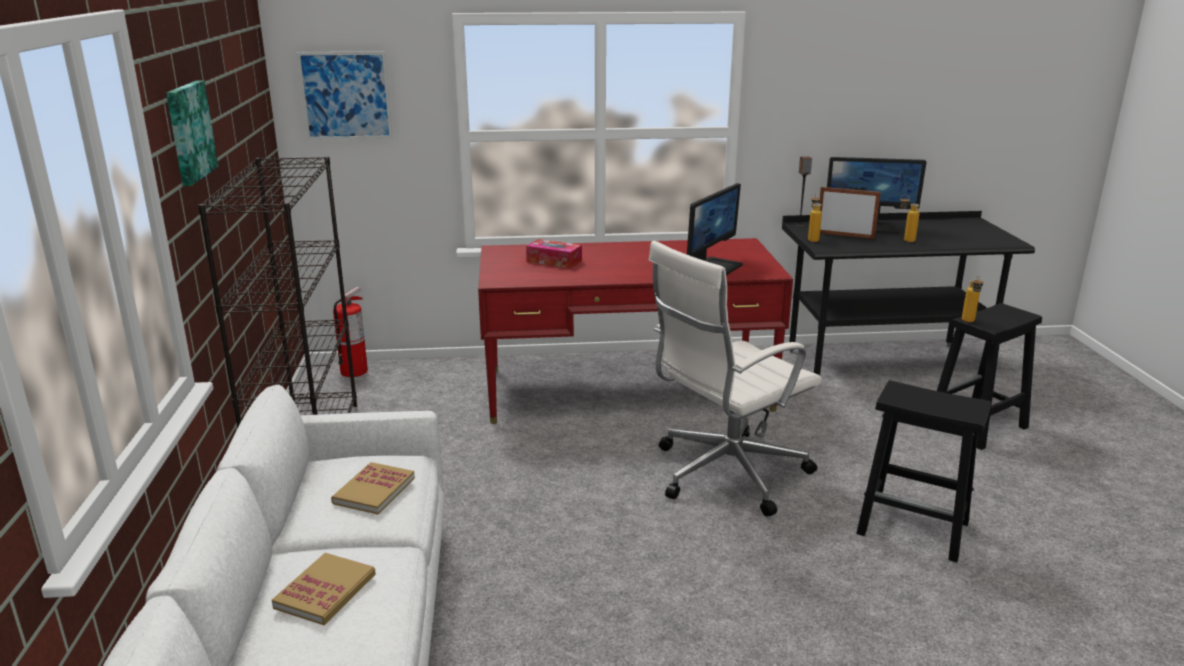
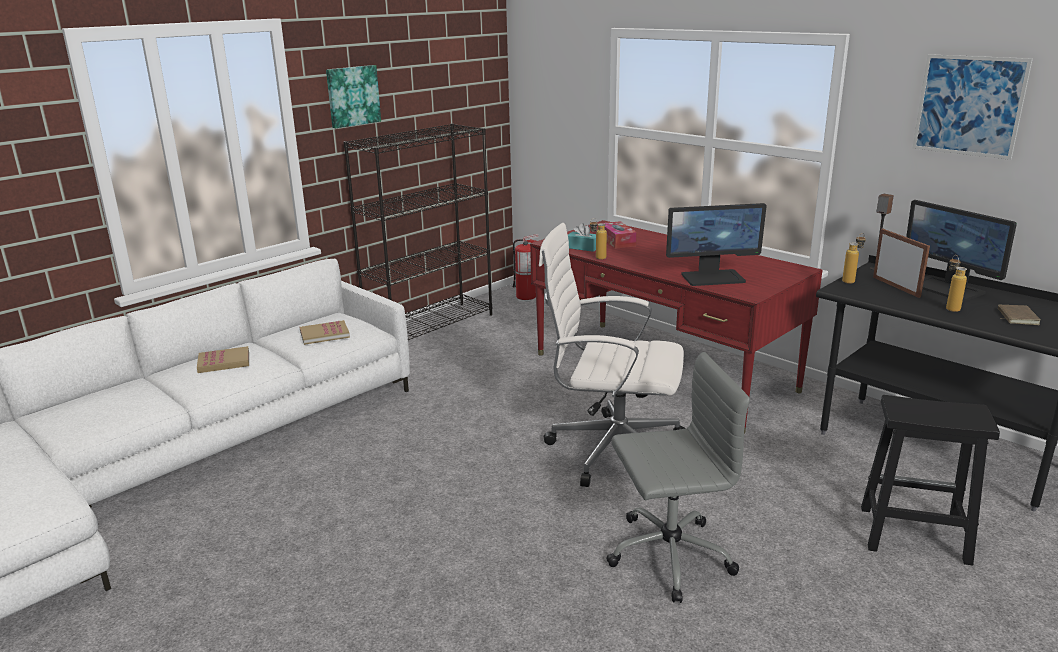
camera: 50 degrees right, 0 degrees up
picture [297,51,393,140] -> picture moved to [912,54,1033,160]
black stool [856,381,991,562] -> grey office chair [606,352,750,603]
bottle [962,276,983,322] -> bottle moved to [590,218,607,259]
none -> turquoise tissue box [568,223,596,252]
none -> brown book [998,305,1041,325]

